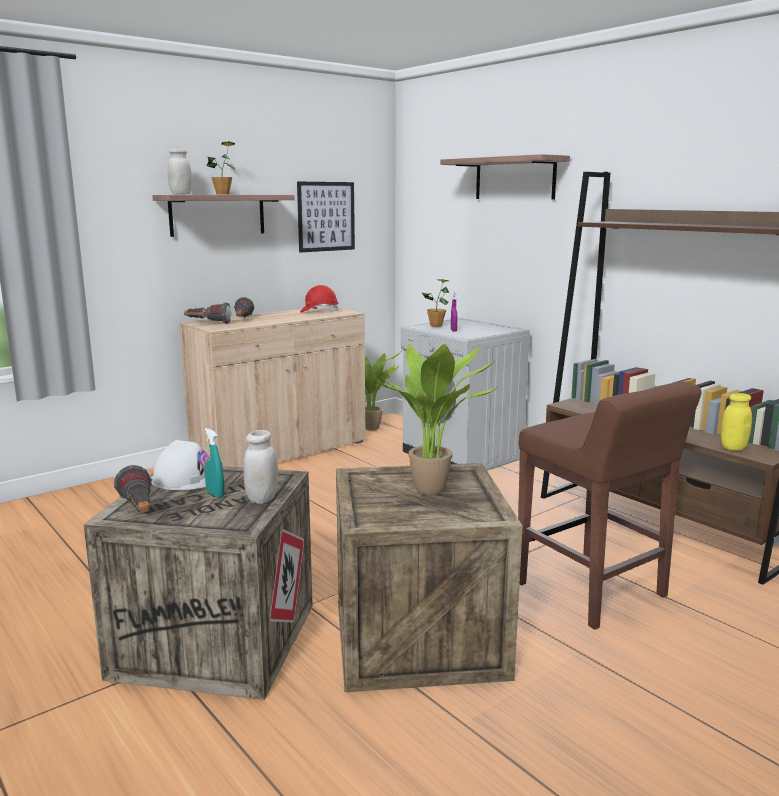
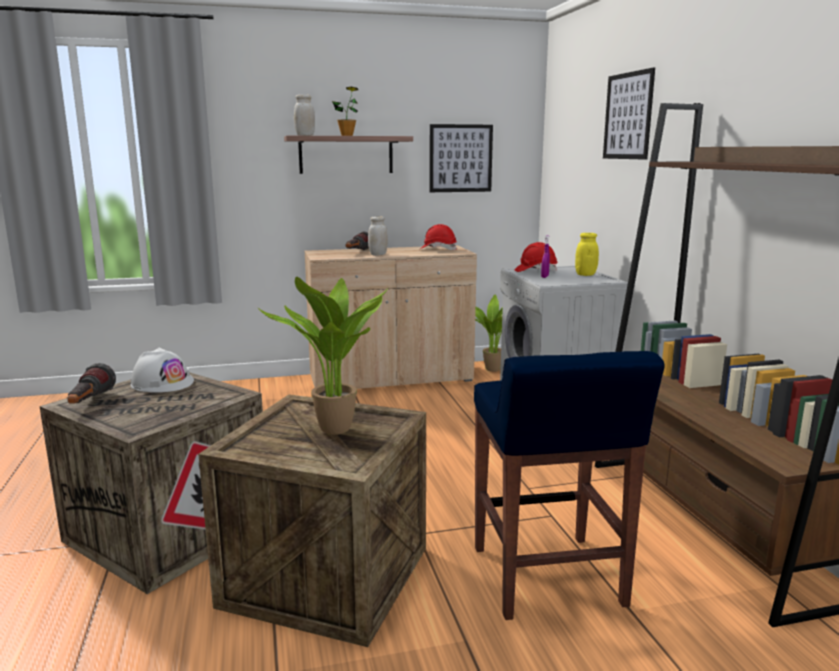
camera: 25 degrees right, 0 degrees up
flashlight [184,303,231,324] -> none
turquoise spray bottle [204,428,225,498] -> none
white jar [243,430,278,504] -> white jar moved to [368,216,388,256]
potted plant [422,279,449,327] -> red hard hat [515,242,557,272]
shelf [440,154,570,200] -> picture [603,68,655,160]
brown stool [518,381,701,630] -> blue stool [474,351,665,620]
yellow jar [721,393,752,451] -> yellow jar moved to [575,233,599,276]

